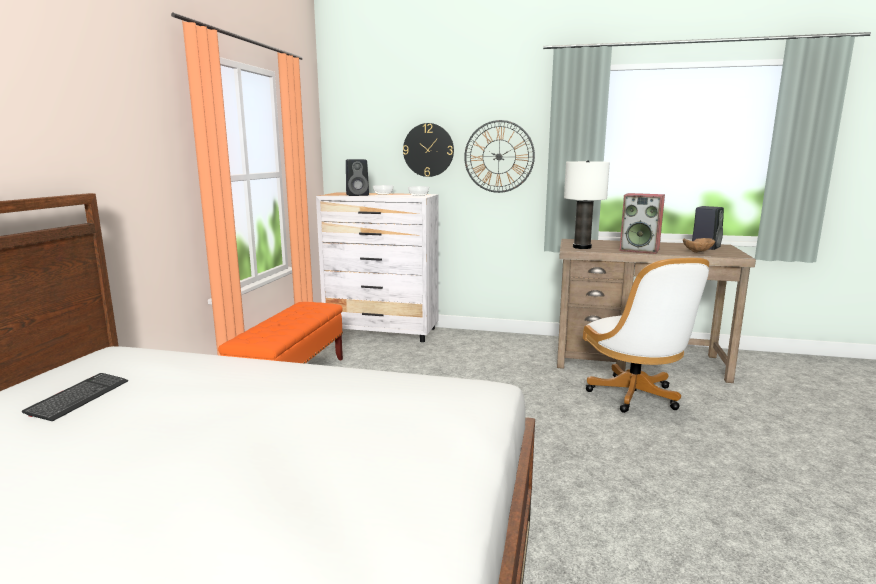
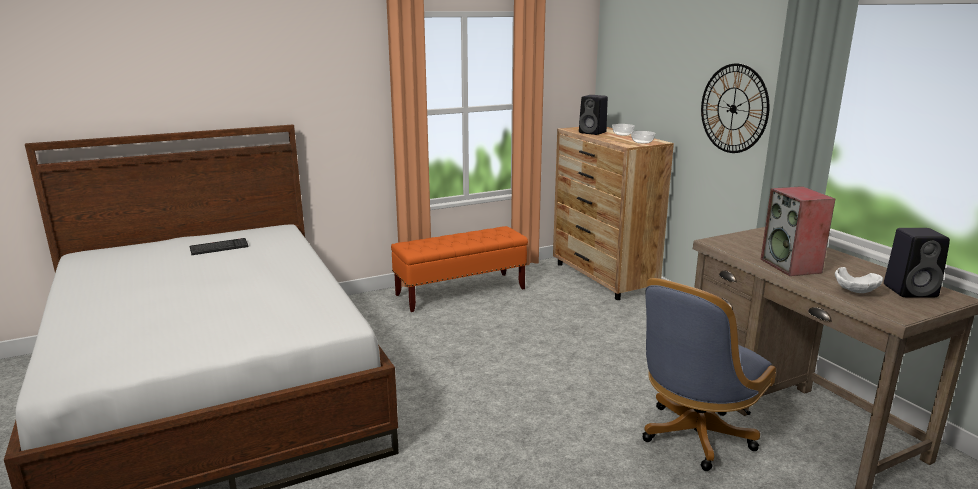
camera: 50 degrees right, 5 degrees up
white dresser [316,192,439,342] -> brown dresser [553,127,674,300]
wall clock [403,123,454,177] -> none
white table lamp [564,160,610,249] -> none
white office chair [583,258,709,413] -> blue office chair [643,278,776,471]
brown bowl [683,238,715,253] -> white bowl [835,267,883,293]

